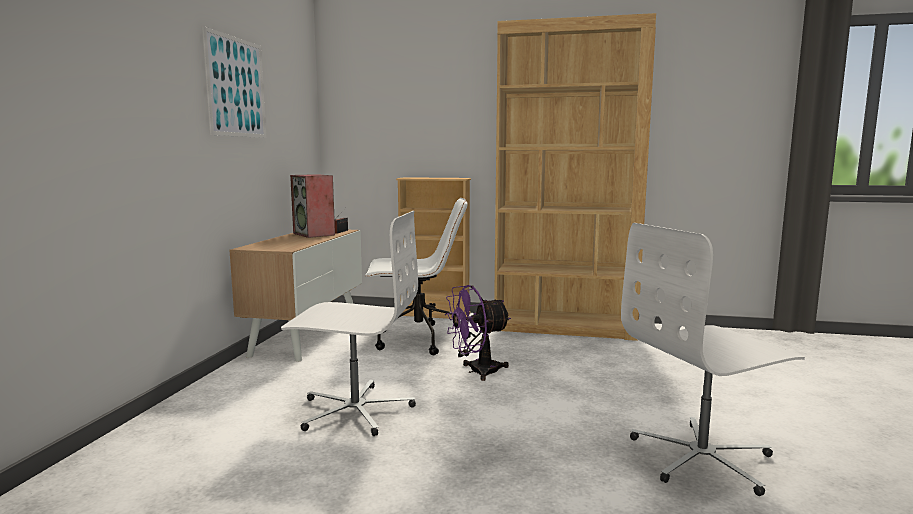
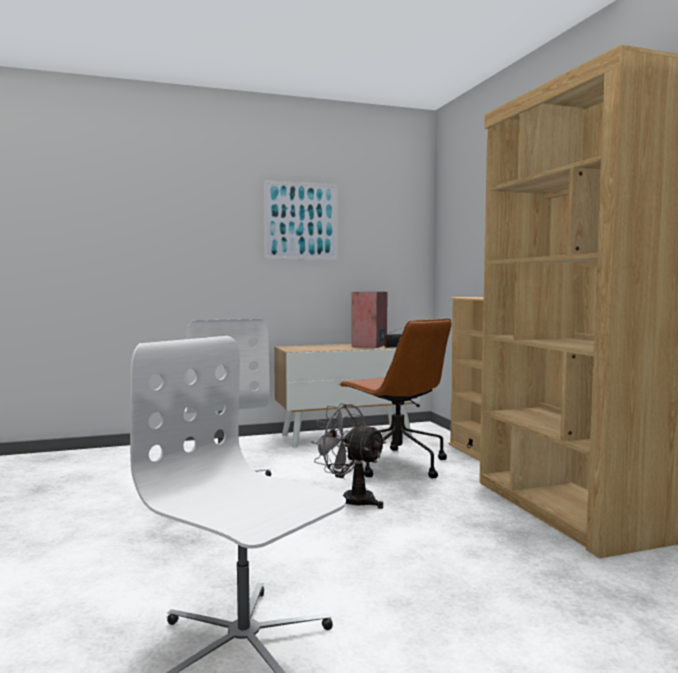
camera: 60 degrees right, 5 degrees down
white office chair [365,198,471,355] -> brown office chair [339,318,452,478]
purple fan [445,285,511,381] -> grey fan [311,404,387,509]

